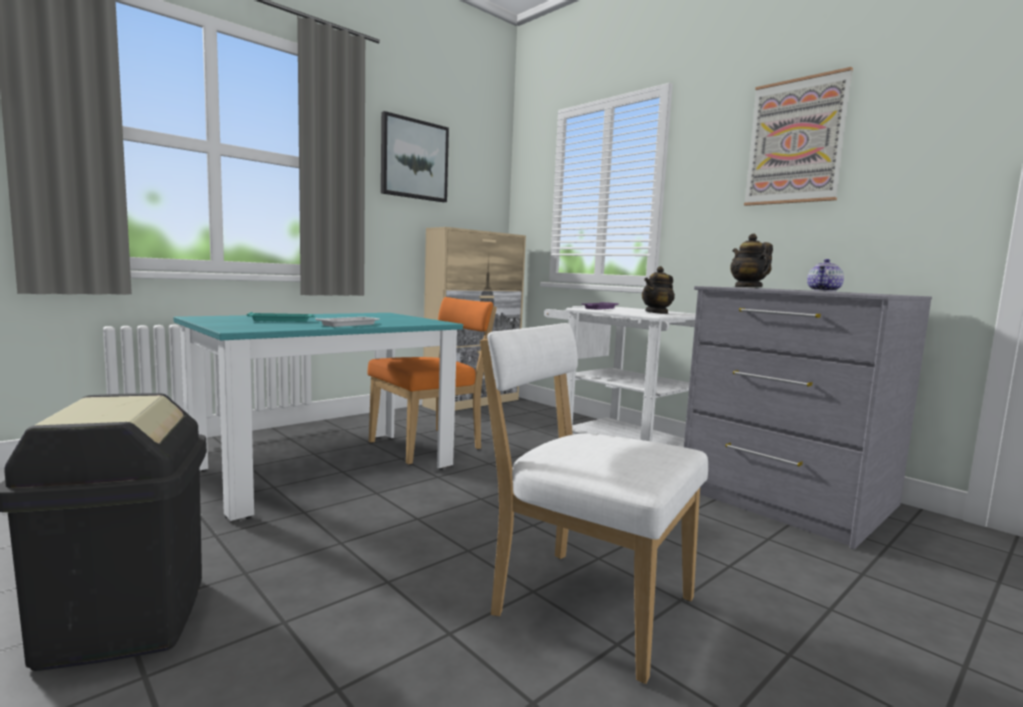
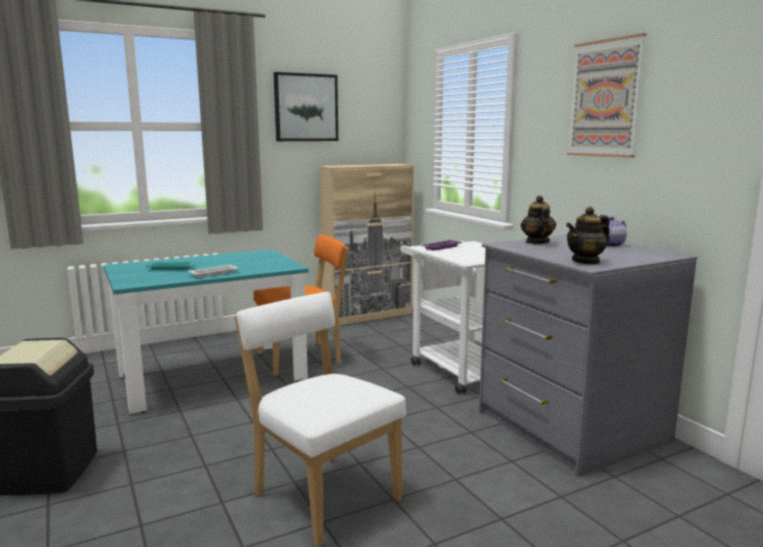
camera: 15 degrees right, 5 degrees up
teapot [642,266,675,314] -> teapot moved to [566,207,610,265]

